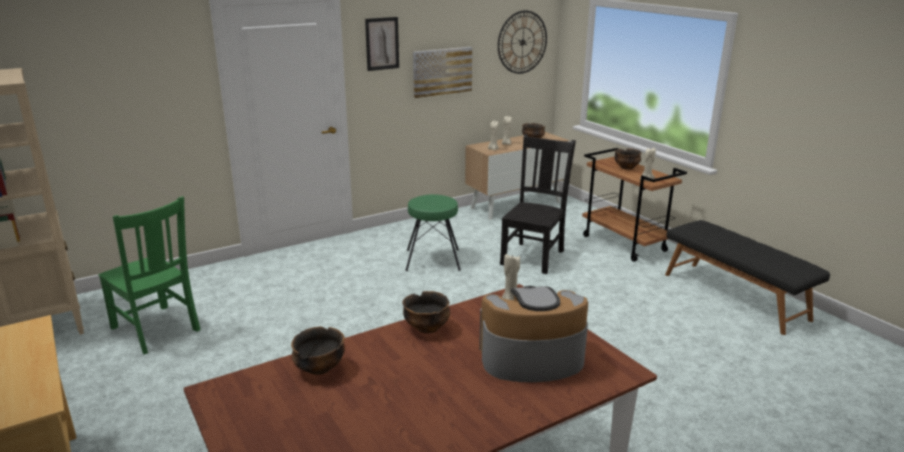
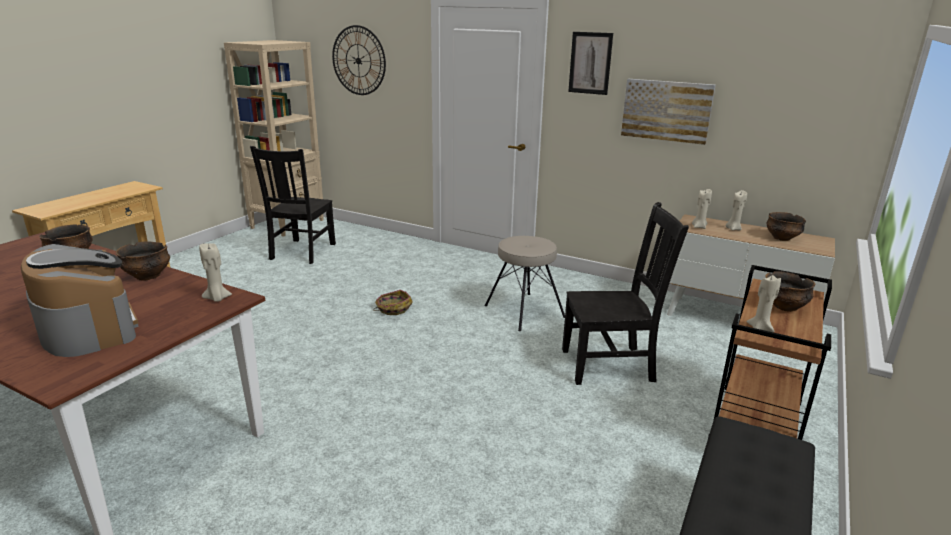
camera: 60 degrees right, 0 degrees up
green chair [98,196,201,354] -> black chair [250,146,336,264]
green stool [405,194,461,271] -> beige stool [485,236,565,331]
wall clock [498,10,547,74] -> wall clock moved to [332,25,386,95]
none -> basket [373,290,413,315]

